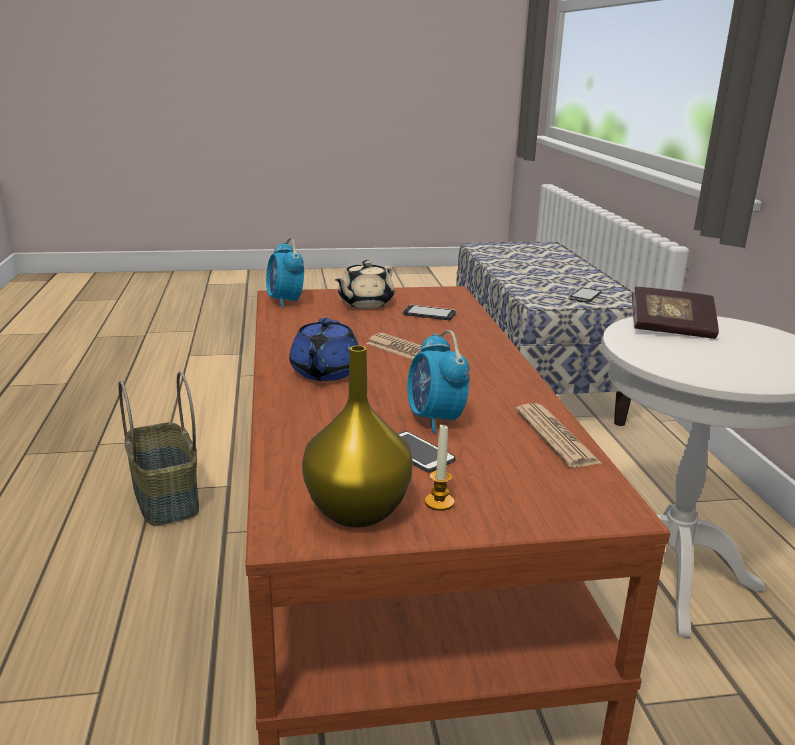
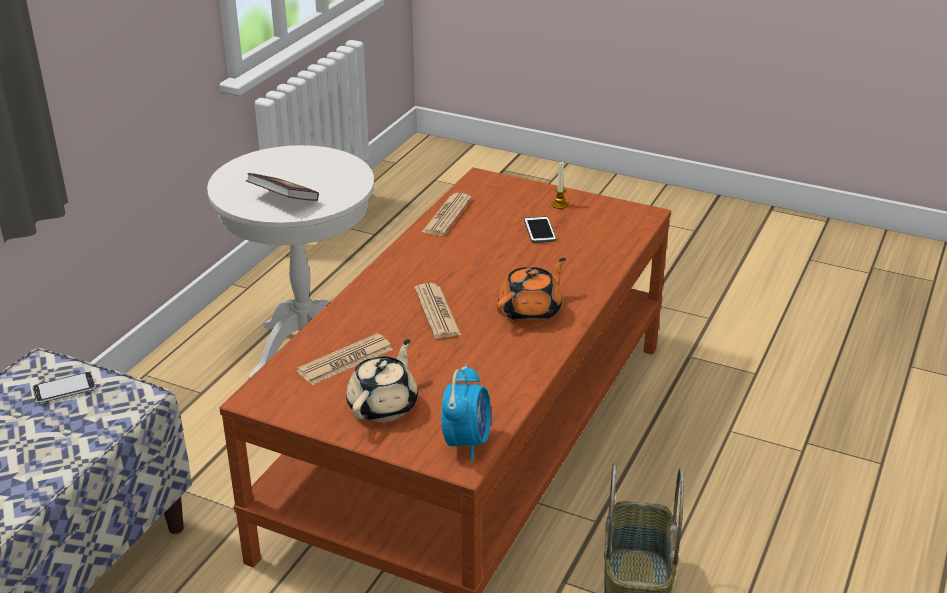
camera: 145 degrees left, 10 degrees up
blue teapot [289,318,359,381] -> orange teapot [497,258,566,324]
yellow vase [302,345,413,528] -> none
beige teapot [335,260,394,309] -> beige teapot turned 45 degrees counterclockwise [346,339,418,422]
phone [403,305,456,320] -> newspaper [296,333,393,385]
alarm clock [407,330,469,433] -> none

